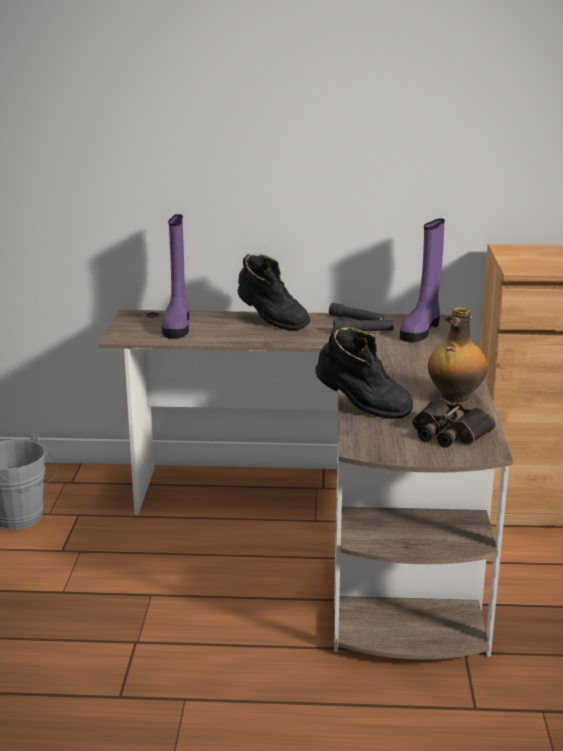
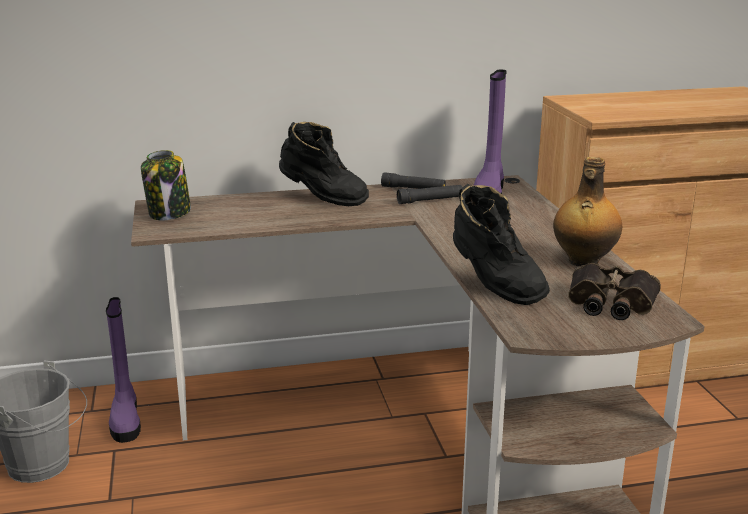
camera: 15 degrees left, 0 degrees up
purple boot [162,214,189,339] -> purple boot moved to [106,297,141,443]
black boot [315,328,413,419] -> black boot turned 45 degrees clockwise [453,184,550,305]
none -> jar [141,150,191,220]

